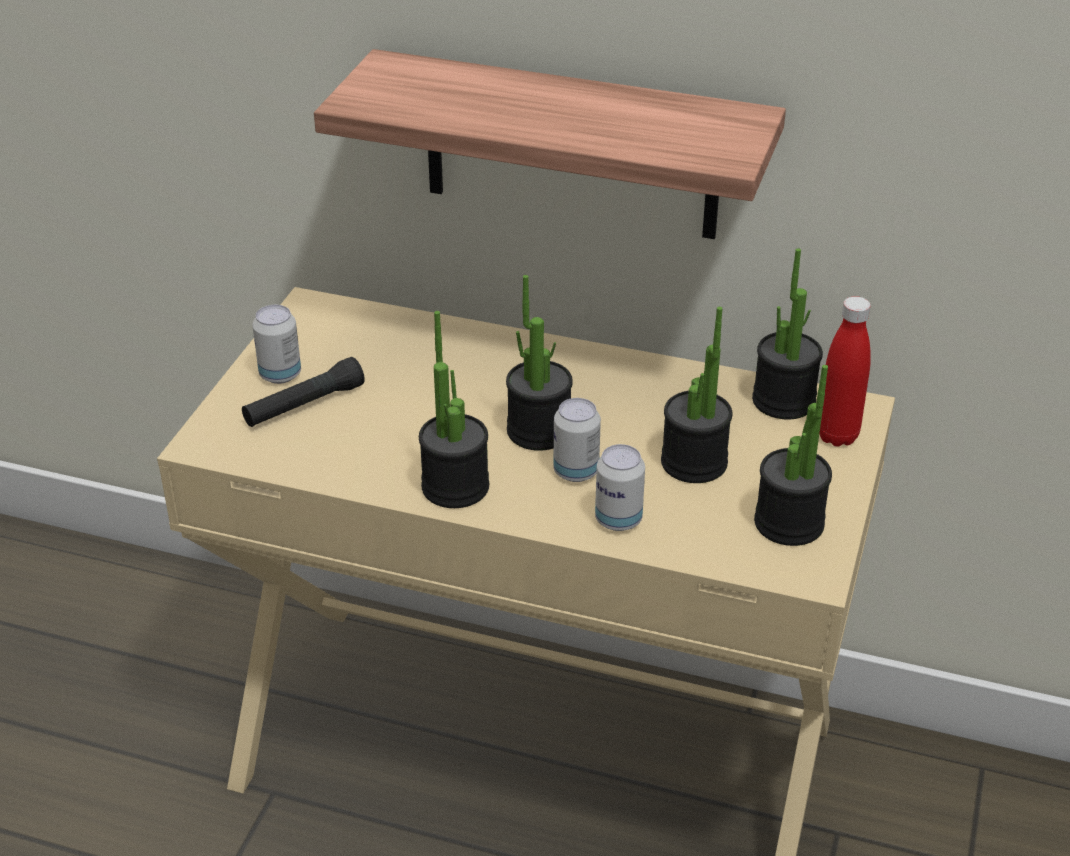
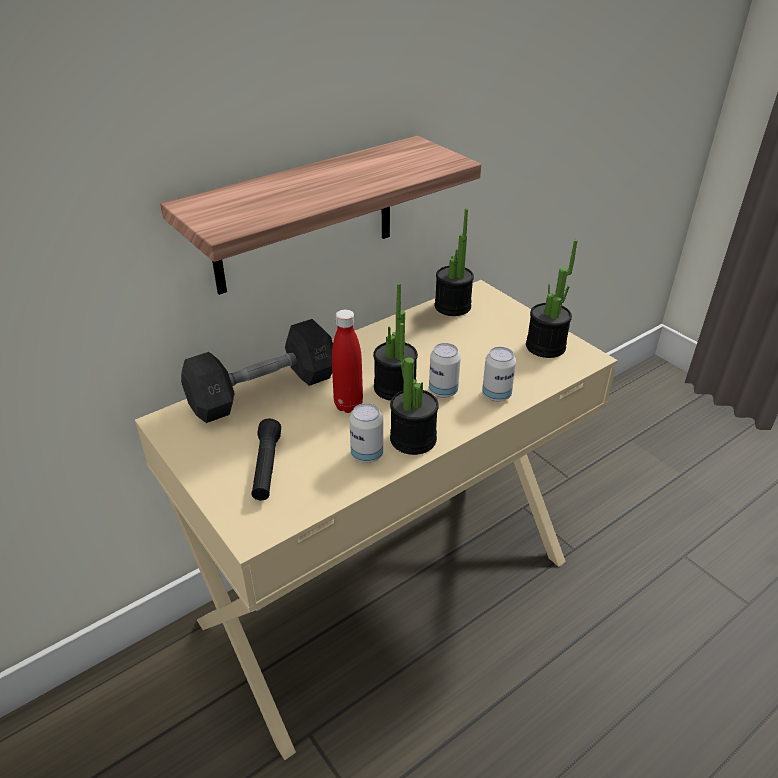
camera: 55 degrees left, 0 degrees up
can [252,305,301,384] -> can moved to [349,403,383,463]
potted plant [661,307,732,483] -> none
red bottle [819,296,871,447] -> red bottle moved to [332,310,363,413]
none -> grey dumbbell [181,319,333,423]

